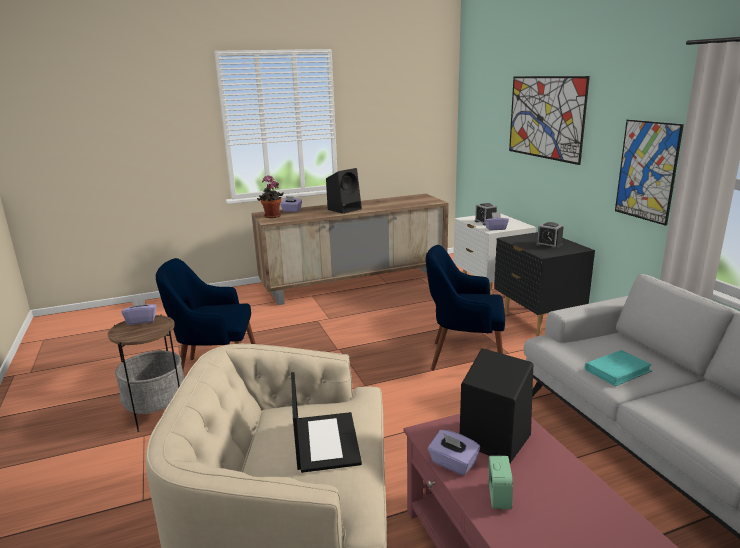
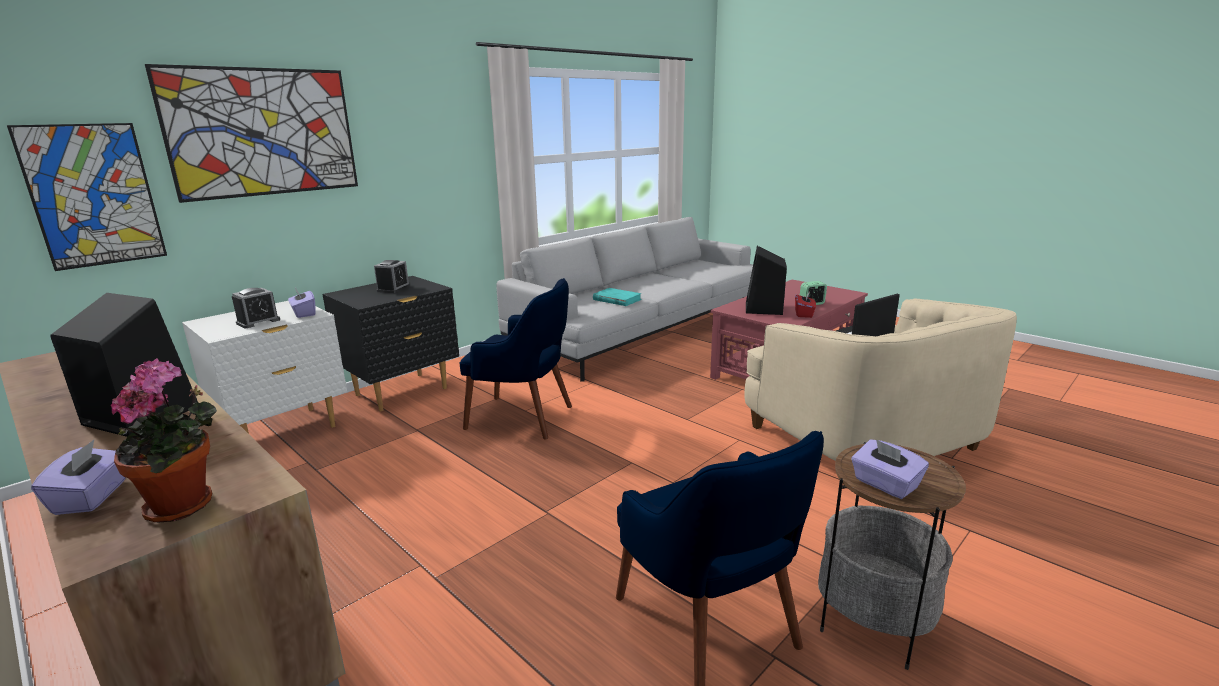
camera: 115 degrees left, 0 degrees up
blue armchair [426,245,505,370] -> blue armchair turned 60 degrees counterclockwise [460,278,572,440]
purple tissue box [428,430,480,475] -> red tissue box [795,292,816,318]
picture [615,120,684,226] -> picture moved to [7,123,167,271]

